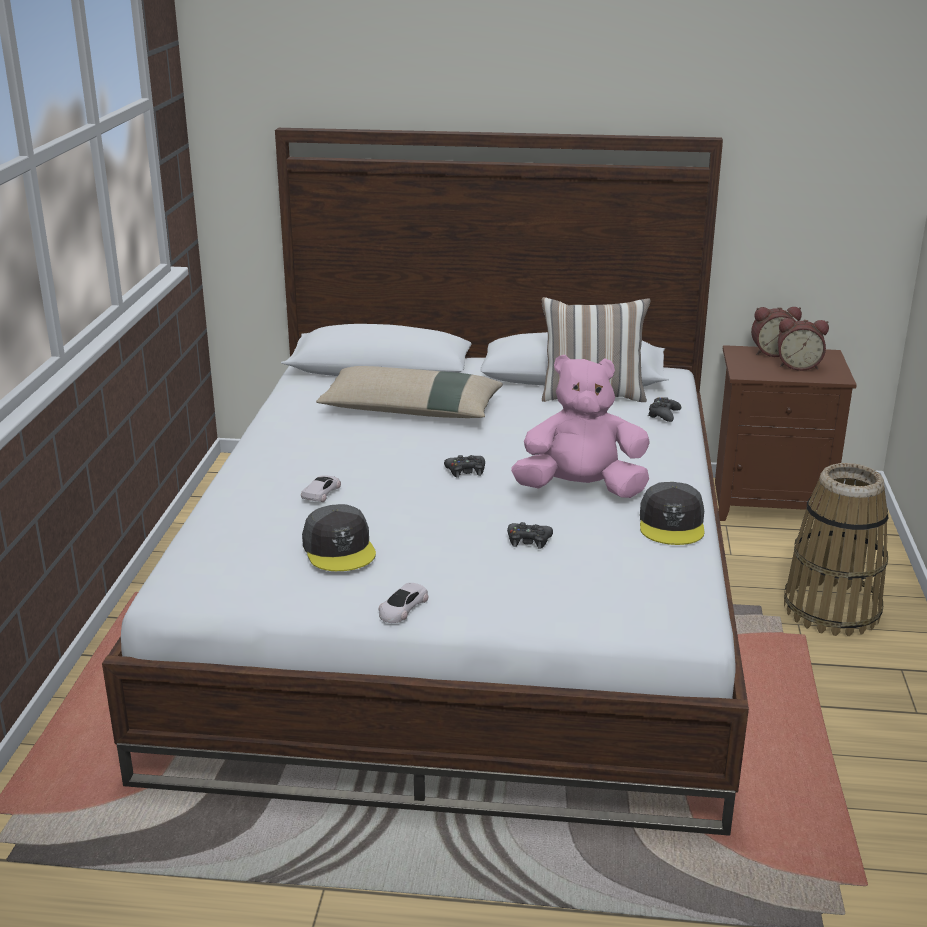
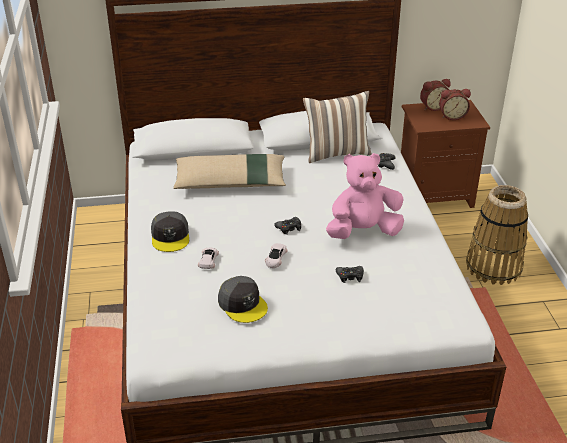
camera: 15 degrees left, 10 degrees up
white toy car [379,583,429,623] -> white toy car moved to [265,243,287,268]
grey cap [640,482,705,545] -> grey cap moved to [151,211,189,252]

